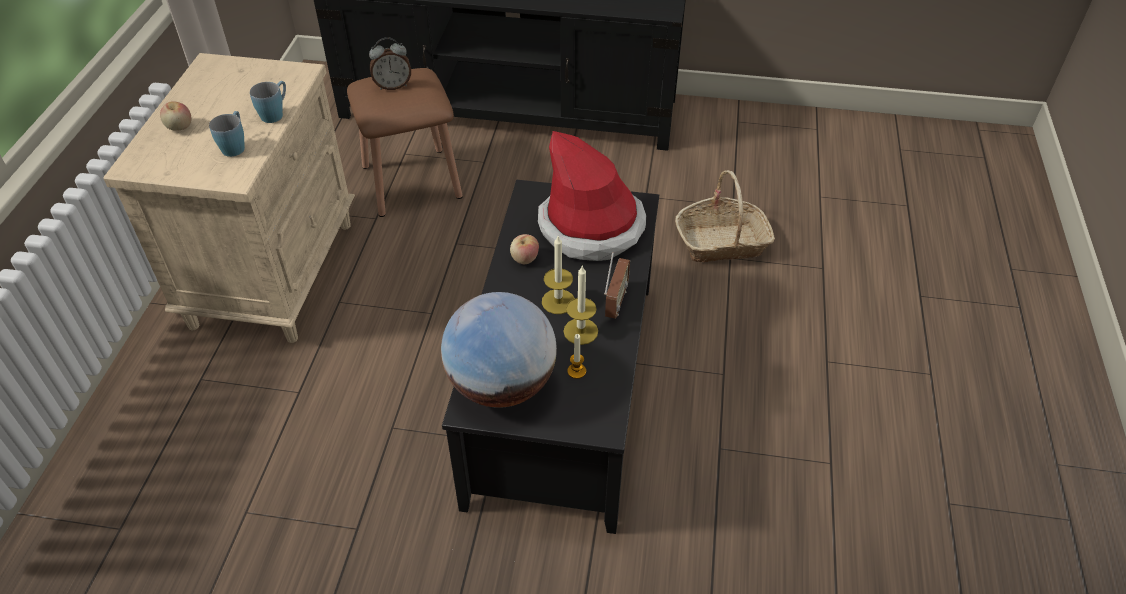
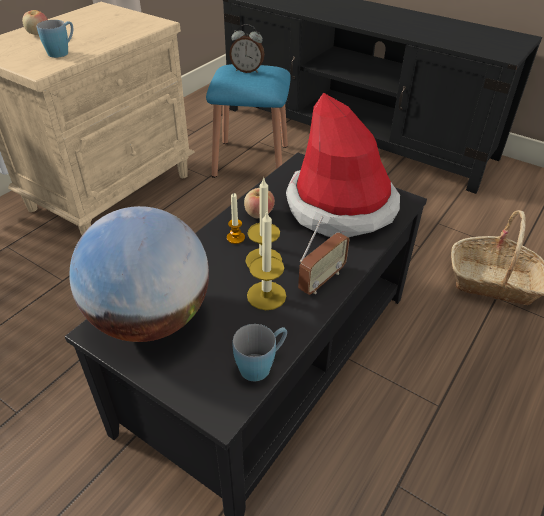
camera: 25 degrees right, 5 degrees down
blue mug [250,81,286,123] -> blue mug moved to [233,324,287,381]
brown stool [347,68,463,217] -> blue stool [206,64,291,178]
candle [567,334,586,379] -> candle moved to [227,193,245,244]

